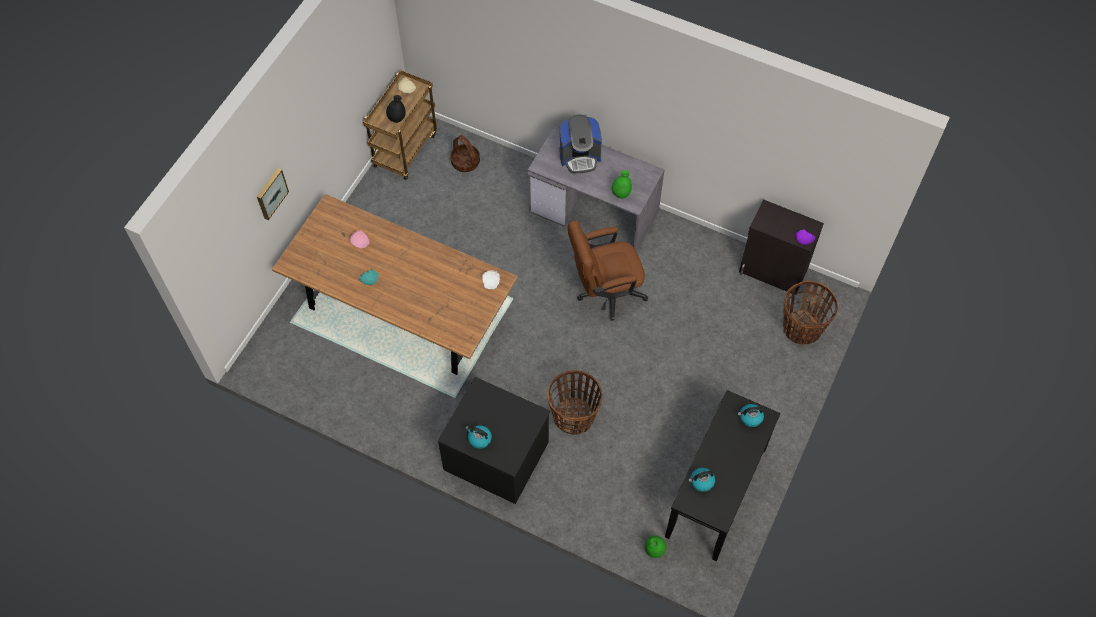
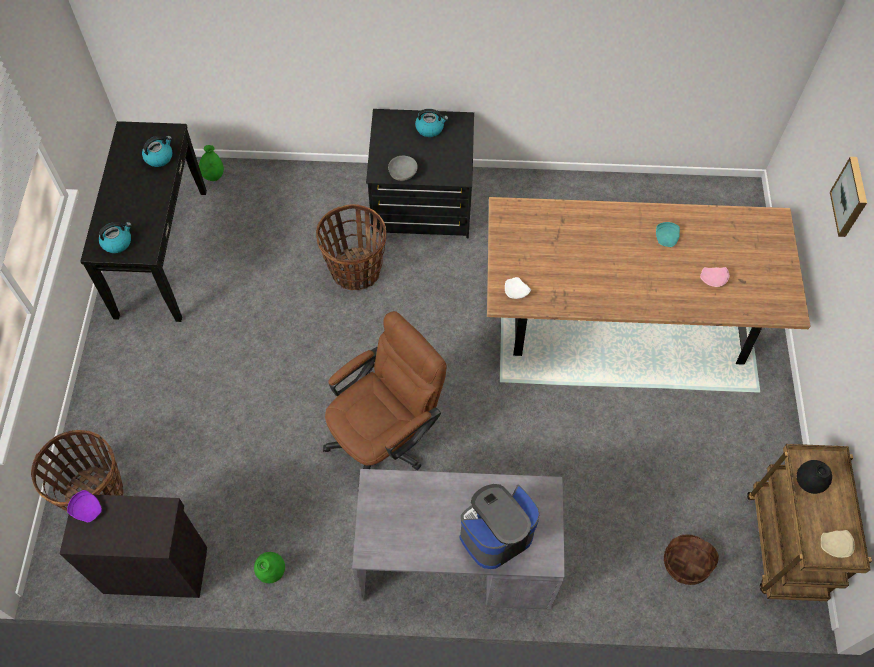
camera: 155 degrees right, 0 degrees up
green vase [612,170,632,198] -> green vase moved to [254,552,285,583]
none -> grey bowl [388,156,418,181]

